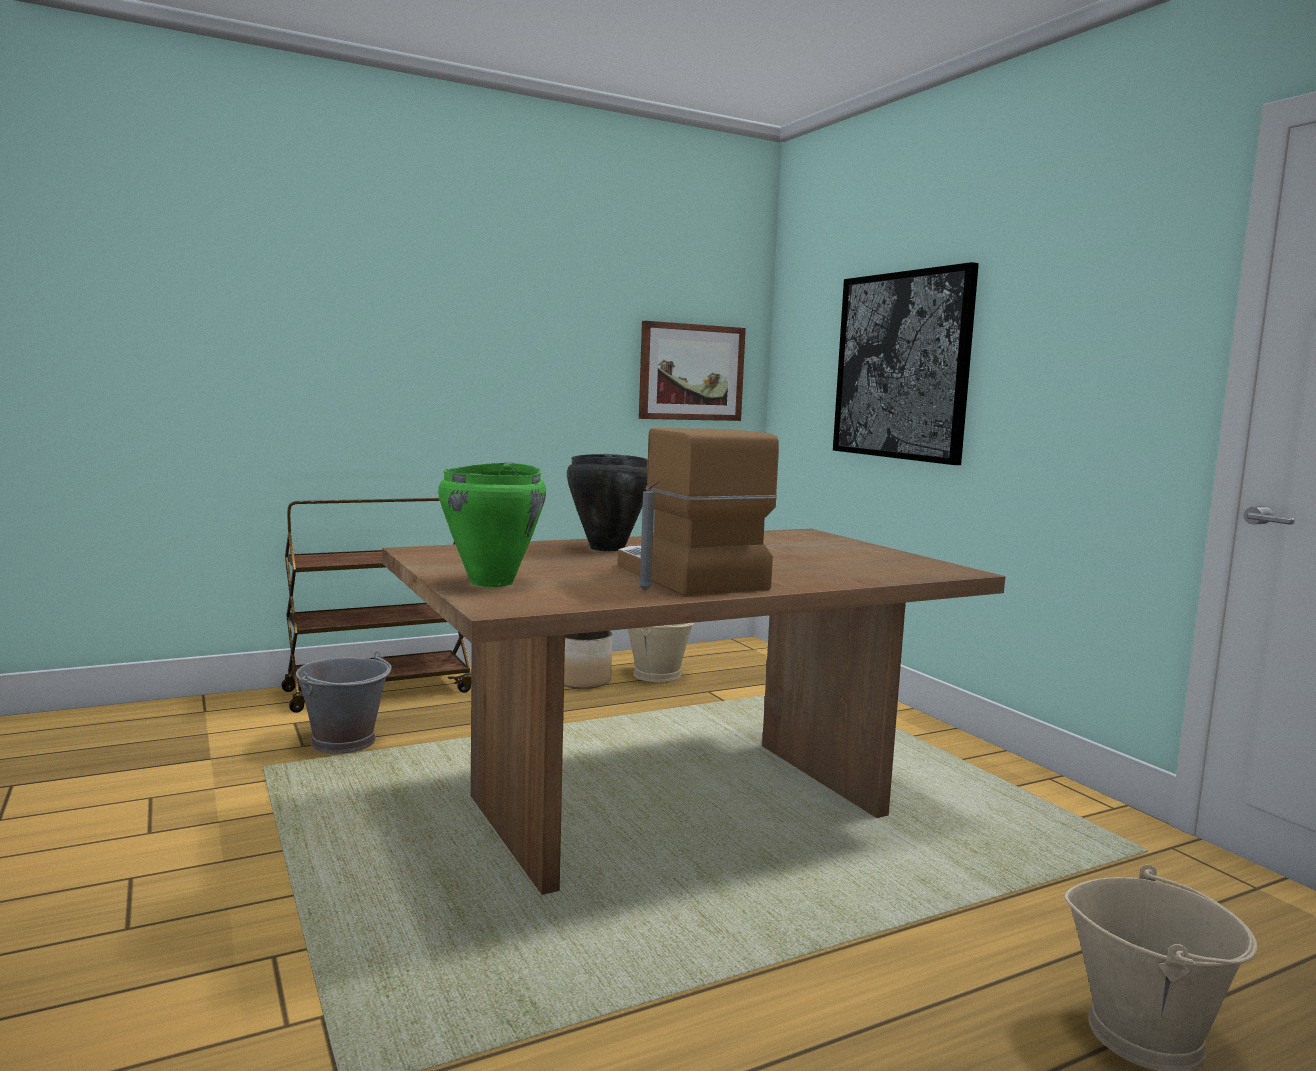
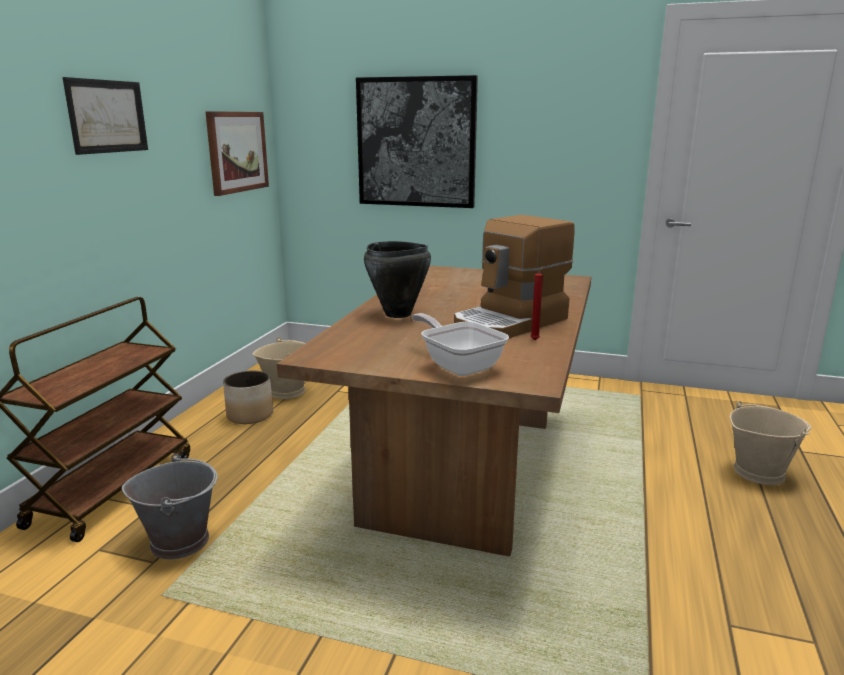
camera: 45 degrees left, 10 degrees up
green cooking pot [438,462,546,587] -> frying pan [412,313,509,376]
coffee machine [617,428,779,596] -> coffee machine turned 60 degrees counterclockwise [454,215,575,338]
grey candle [639,481,660,591] -> red candle [531,266,547,340]
none -> picture [63,77,148,155]

